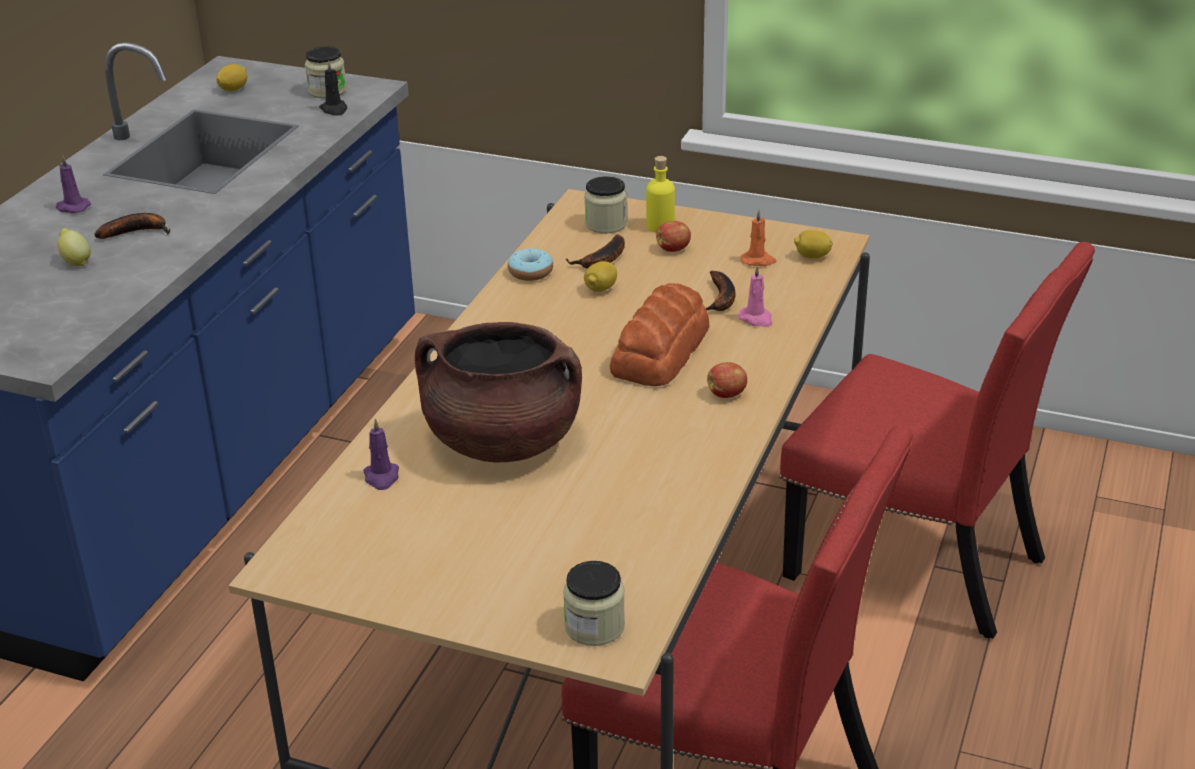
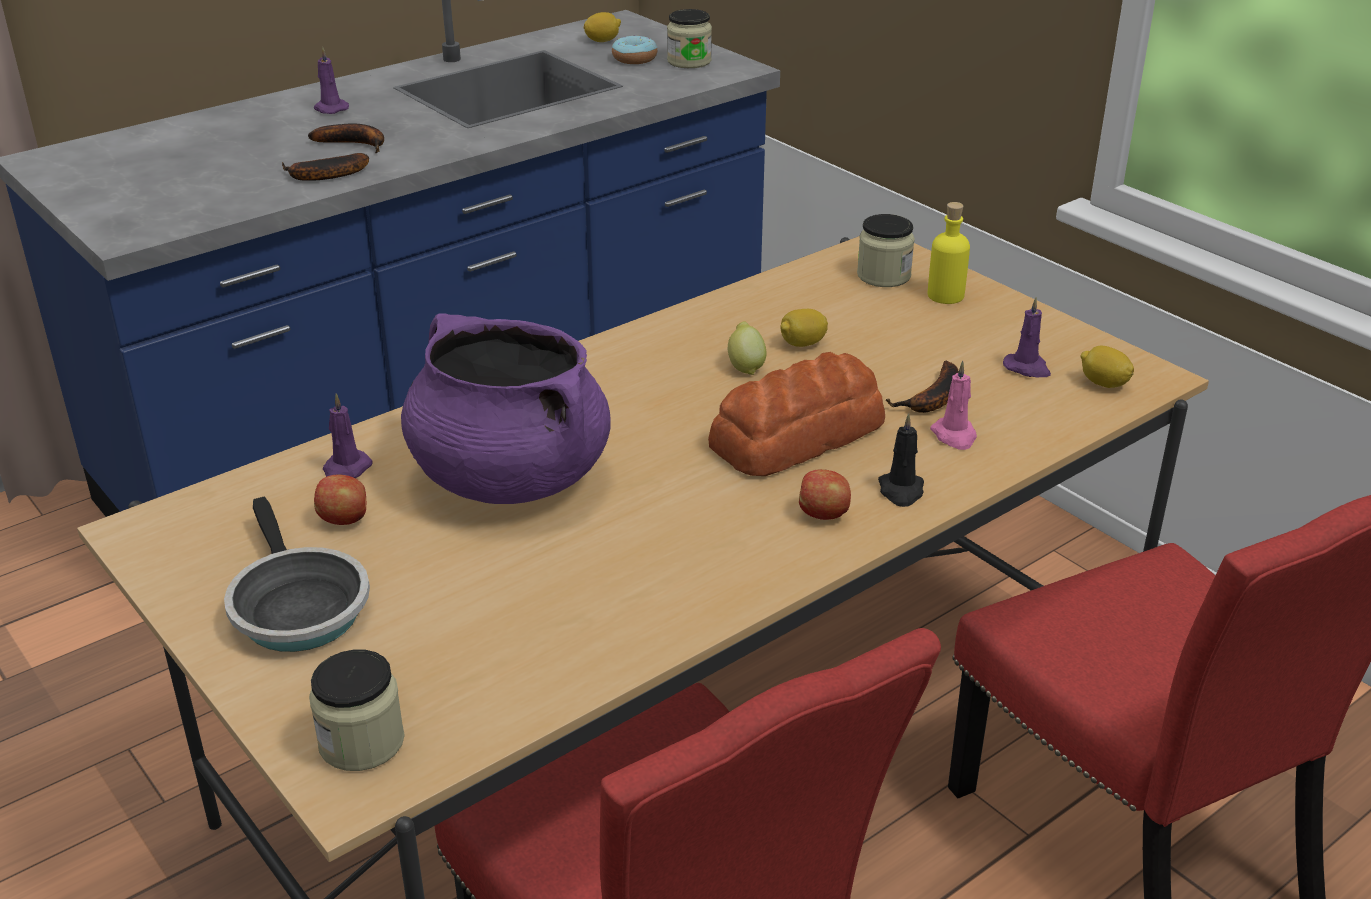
camera: 30 degrees right, 0 degrees up
lemon [57,228,91,266] -> lemon moved to [728,321,766,375]
black candle [319,60,347,116] -> black candle moved to [878,413,924,507]
brown cooking pot [415,322,582,463] -> purple cooking pot [401,313,611,504]
donut [508,248,553,281] -> donut moved to [612,35,657,64]
banana [566,234,625,268] -> banana moved to [282,153,369,181]
apple [656,221,691,252] -> apple moved to [314,475,366,525]
orange candle [741,209,777,266] -> purple candle [1003,297,1051,377]
none -> frying pan [224,496,370,652]

